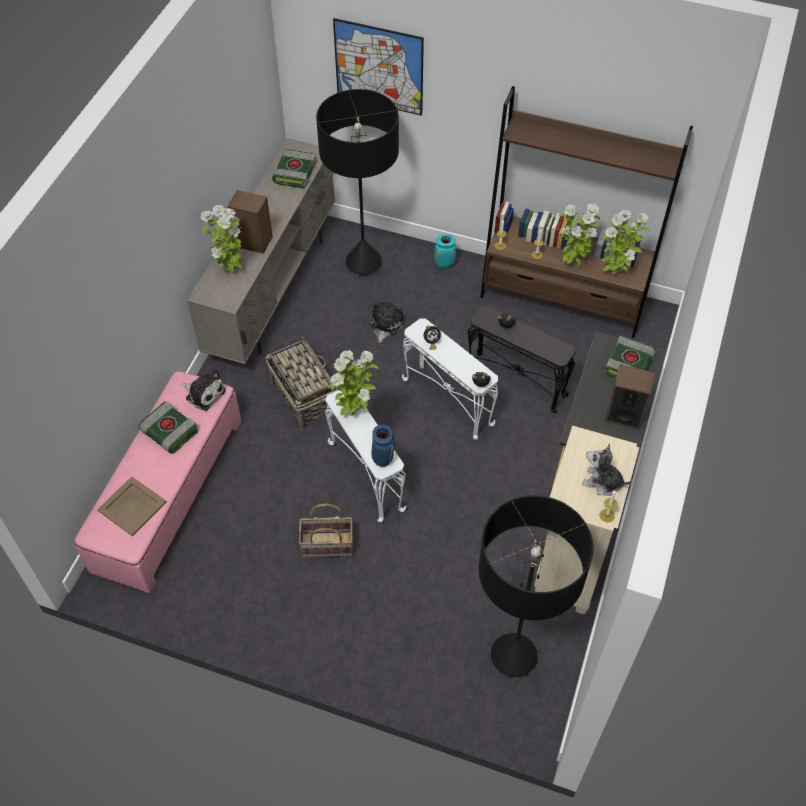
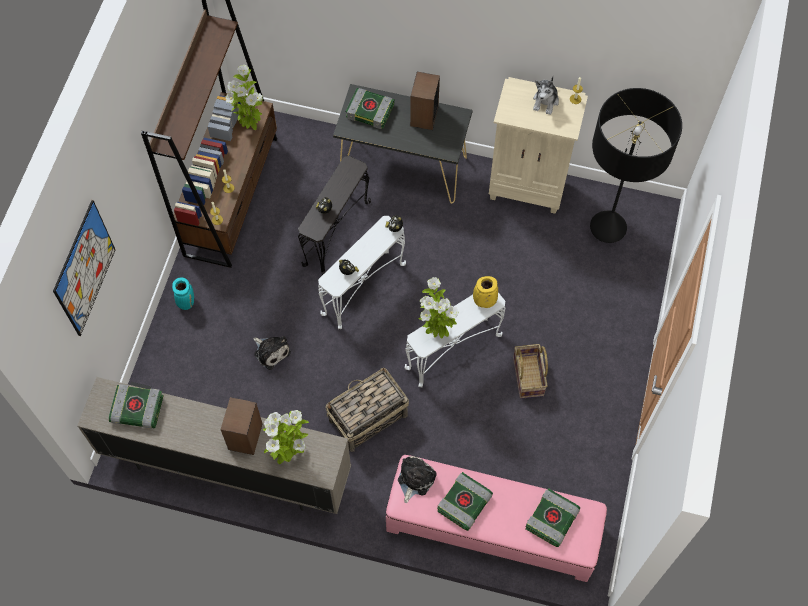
camera: 95 degrees left, 10 degrees up
beige tray [97,476,167,536] -> book [526,488,580,547]
black floor lamp [316,89,399,275] -> none
plush toy [370,302,404,343] -> plush toy turned 150 degrees counterclockwise [253,336,291,370]
blue vase [371,425,395,467] -> yellow vase [473,276,498,308]
potted plant [558,204,600,268] -> none

